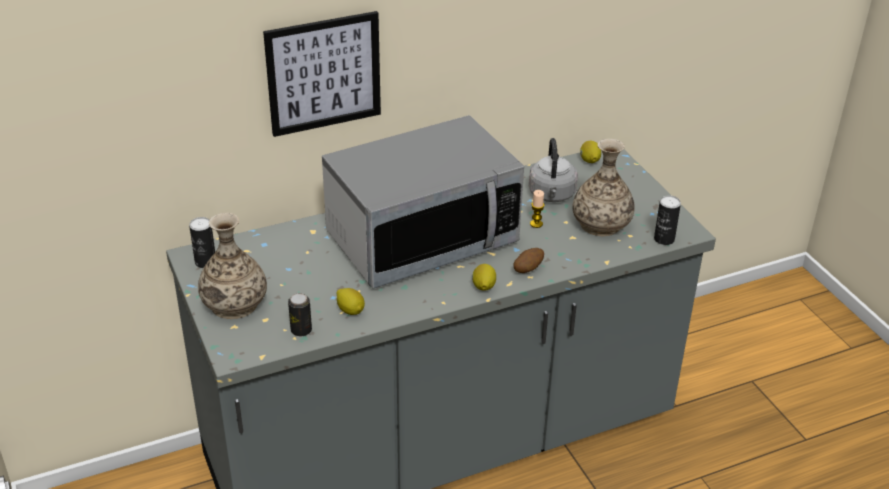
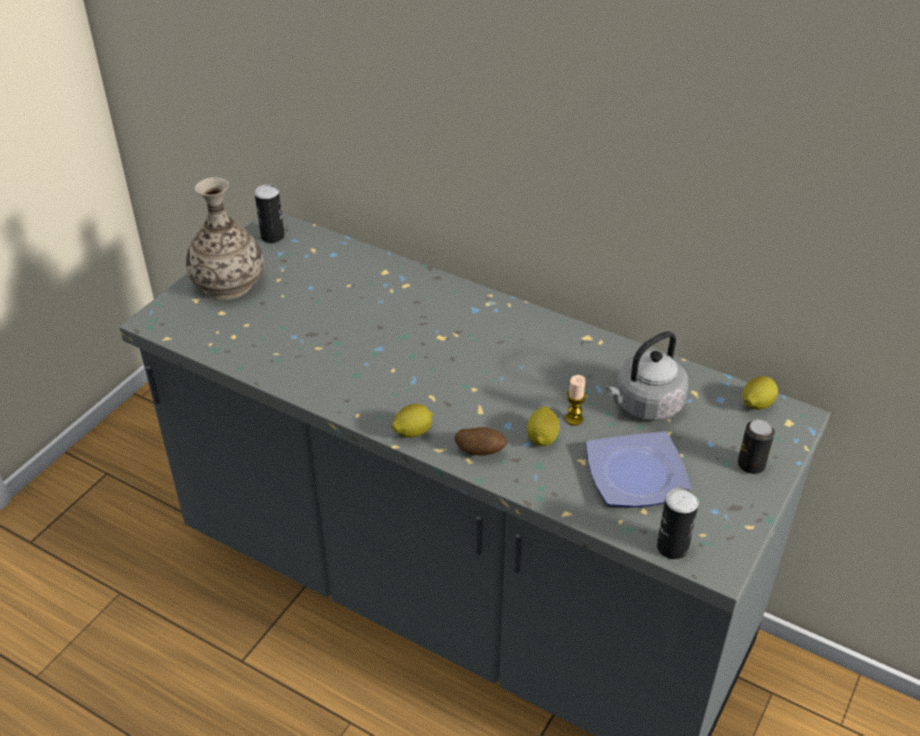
camera: 55 degrees right, 5 degrees up
picture [263,11,381,137] -> none
can [288,293,312,336] -> can moved to [738,419,775,474]
microwave [322,115,524,288] -> none
lemon [336,288,365,315] -> lemon moved to [527,406,560,446]
vase [572,139,635,236] -> plate [586,432,692,507]

